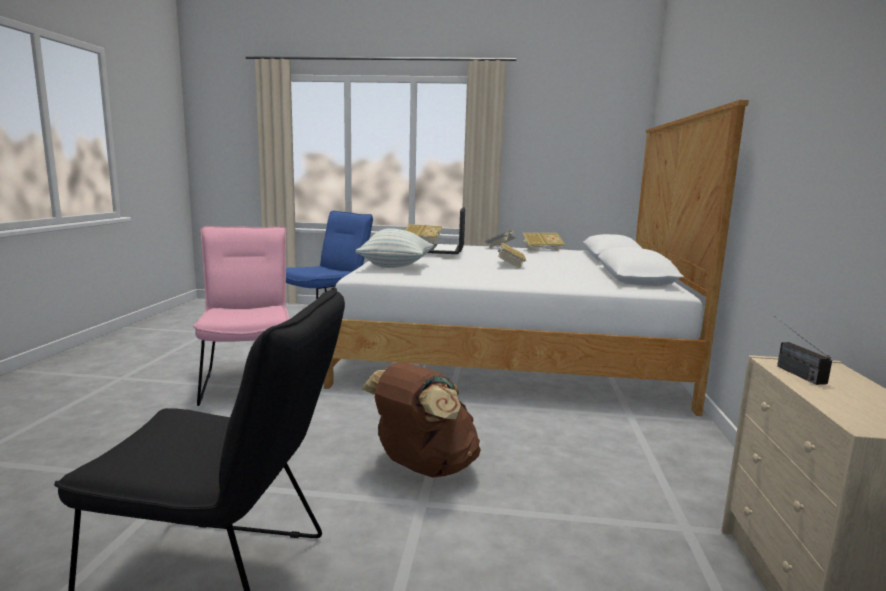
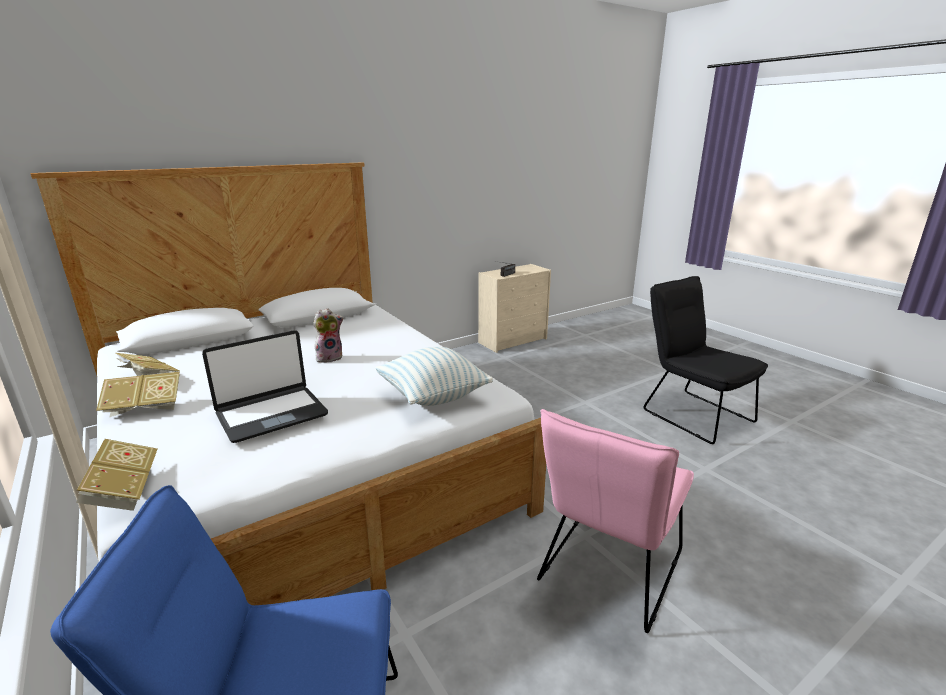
camera: 130 degrees left, 10 degrees up
brown backpack [361,362,481,478] -> none
book [498,242,526,269] -> plush toy [313,309,343,363]

